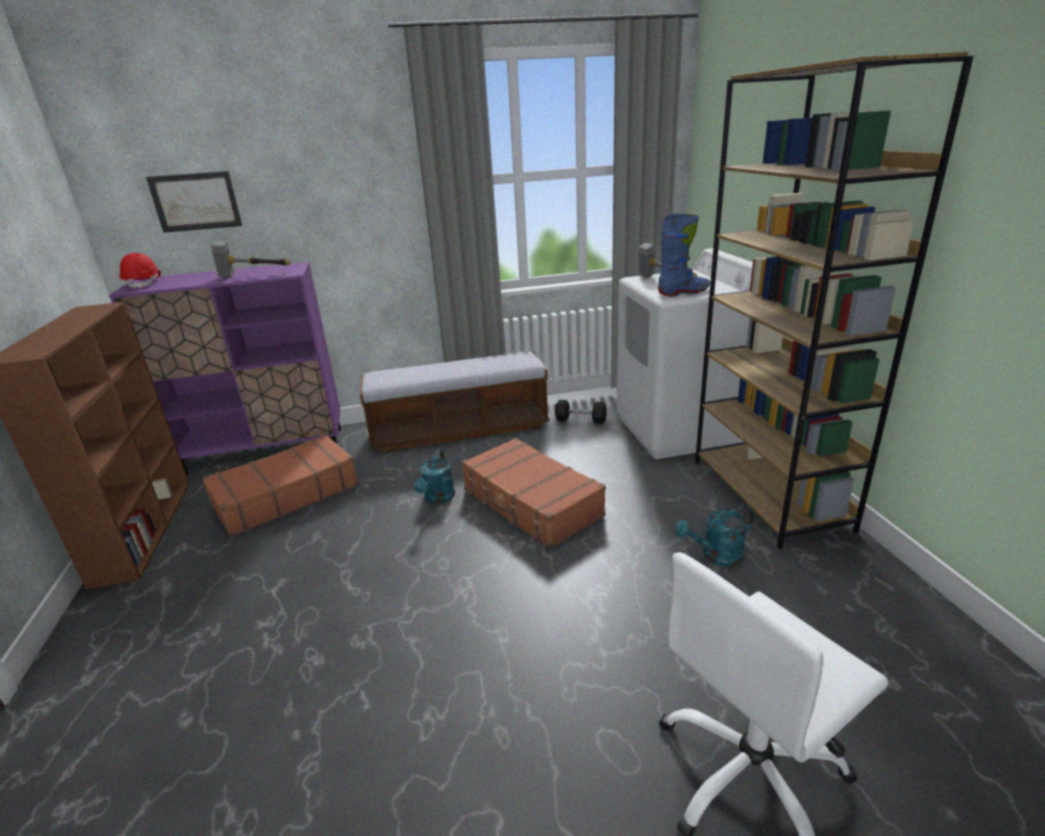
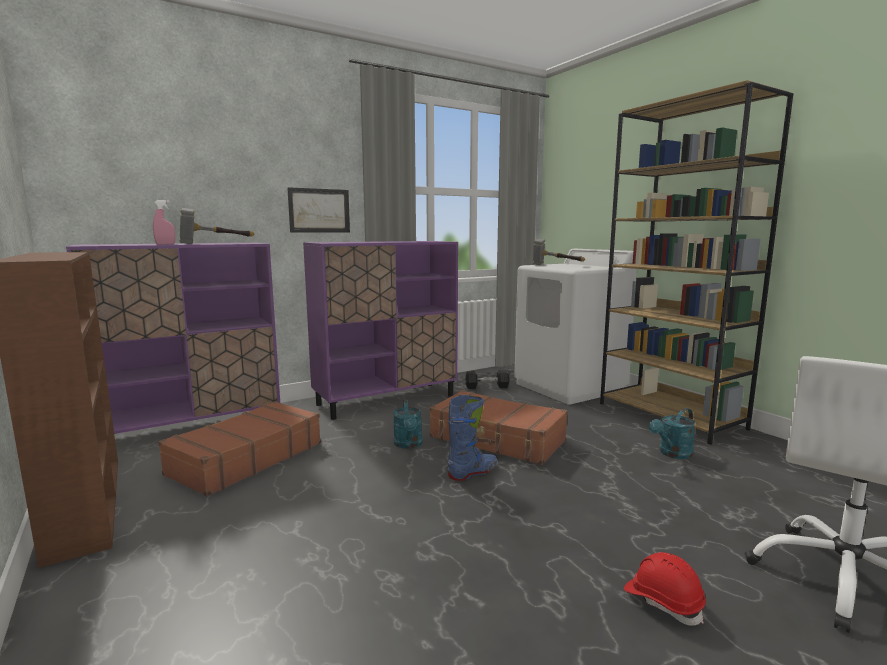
camera: 20 degrees left, 15 degrees down
red hard hat [119,253,161,289] -> red hard hat moved to [624,552,706,626]
picture [146,171,242,233] -> picture moved to [287,187,350,233]
bench [360,352,549,452] -> purple cabinet [303,241,458,420]
blue boot [658,213,710,296] -> blue boot moved to [448,395,497,481]
none -> pink spray bottle [153,200,175,245]

